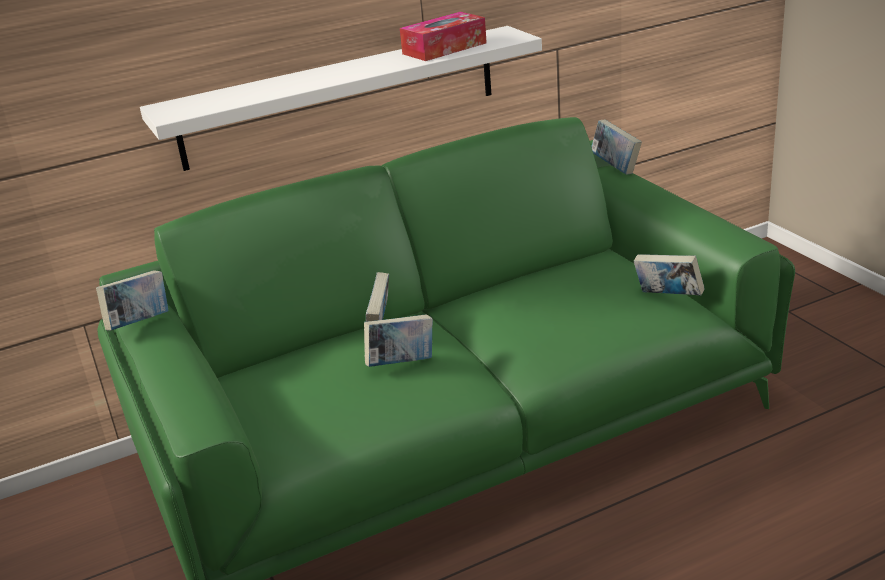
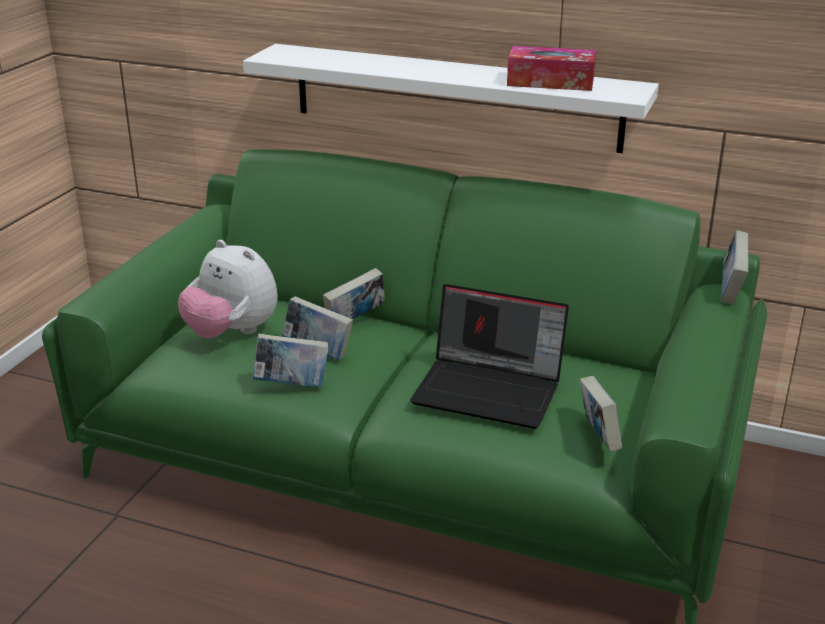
camera: 45 degrees right, 0 degrees up
book [96,271,168,331] -> book moved to [252,334,329,387]
none -> plush toy [178,240,278,339]
none -> laptop [410,284,569,429]

